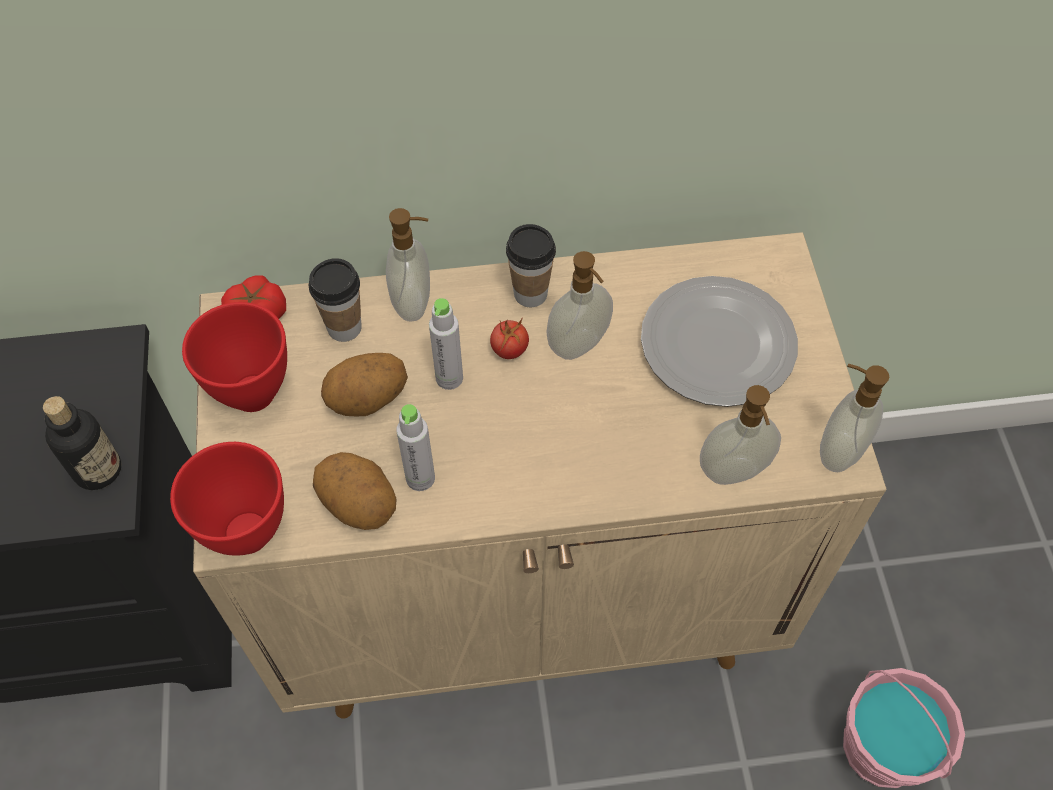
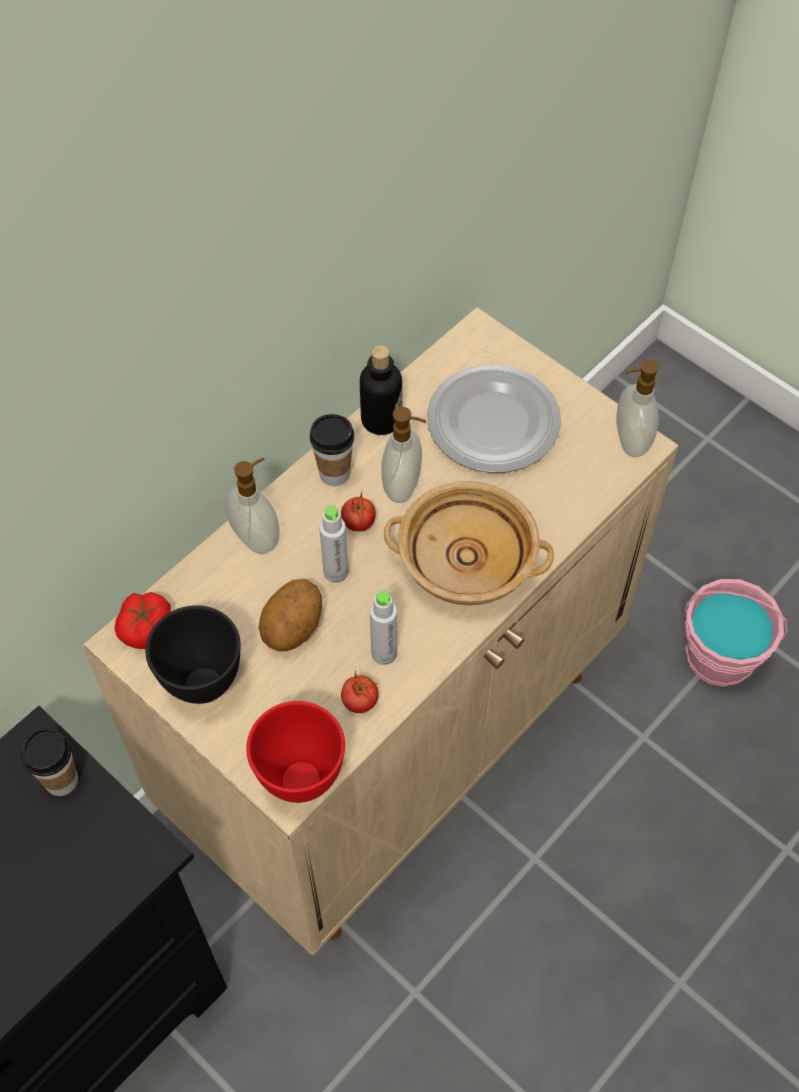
camera: 40 degrees left, 0 degrees up
bottle [43,396,121,490] -> bottle moved to [360,345,402,435]
red bowl [182,302,287,412] -> black bowl [145,605,241,704]
cup [309,258,362,342] -> cup moved to [22,727,78,796]
potato [313,452,397,530] -> tomato [341,671,379,713]
soap dispenser [700,385,781,485] -> none
none -> beige bowl [384,481,554,605]

